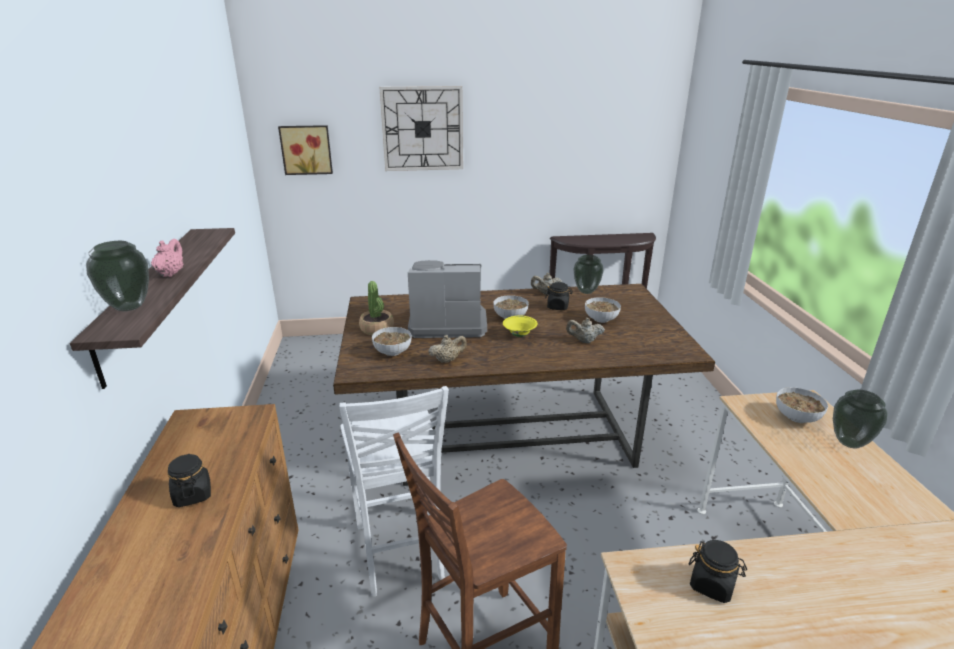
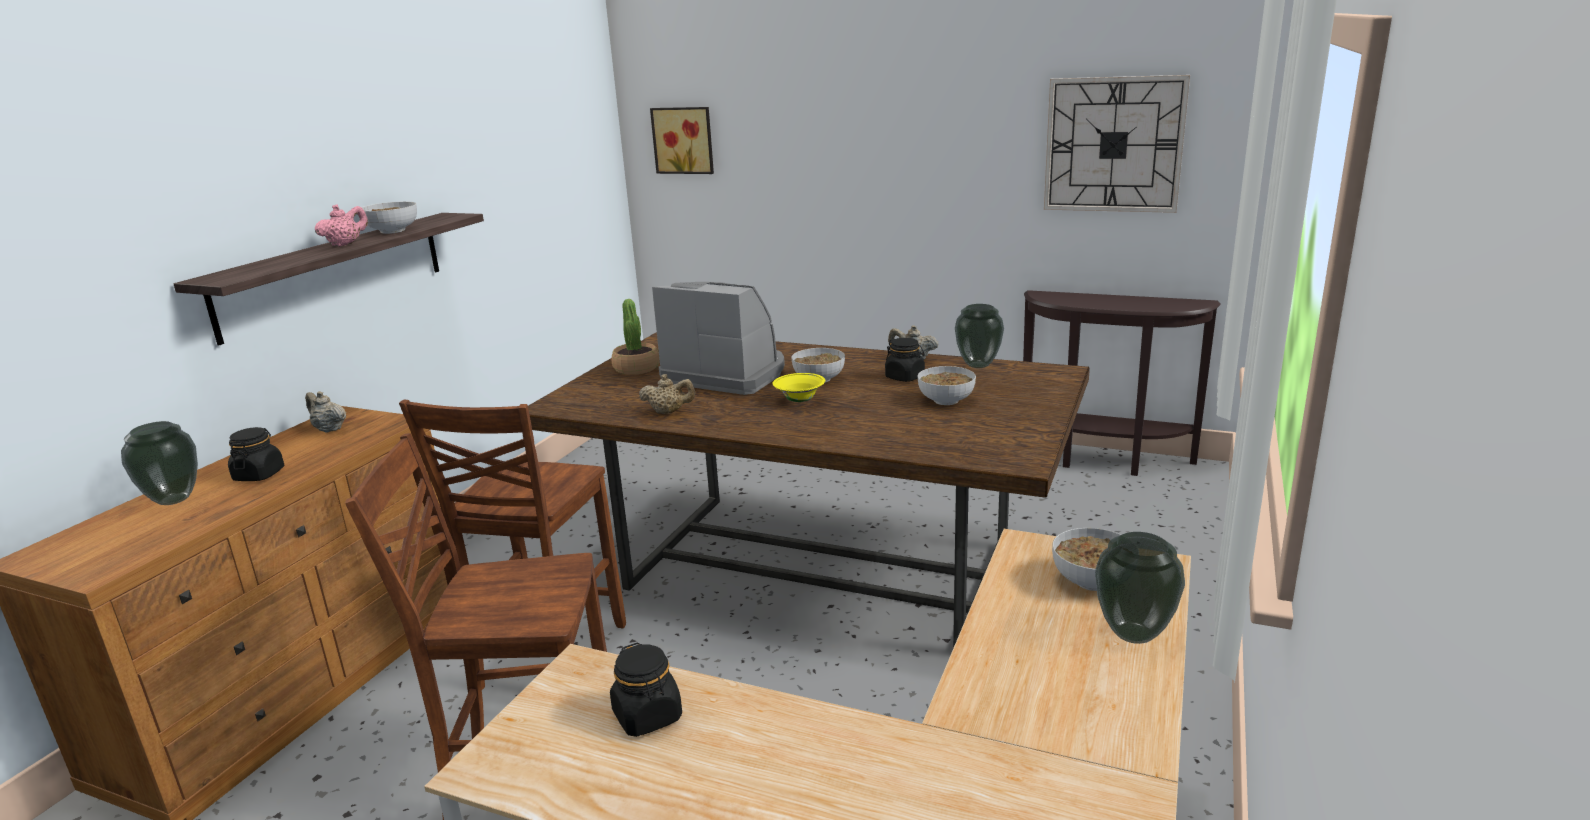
camera: 30 degrees right, 5 degrees down
vase [86,241,149,311] -> vase moved to [121,421,198,505]
white chair [339,386,449,597] -> brown chair [399,400,626,690]
bowl [372,327,411,356] -> bowl moved to [361,202,417,234]
wall clock [379,86,463,171] -> wall clock moved to [1044,75,1190,213]
beige teapot [566,318,605,343] -> beige teapot moved to [305,391,346,433]

